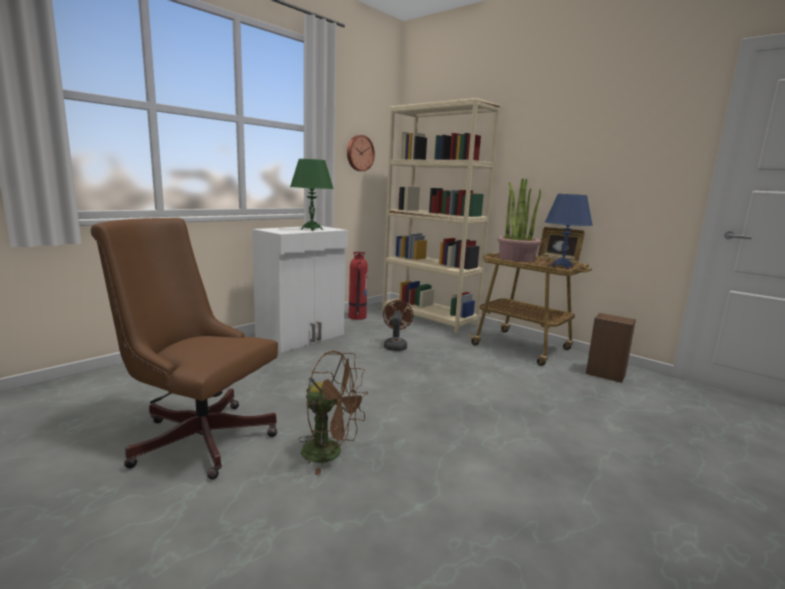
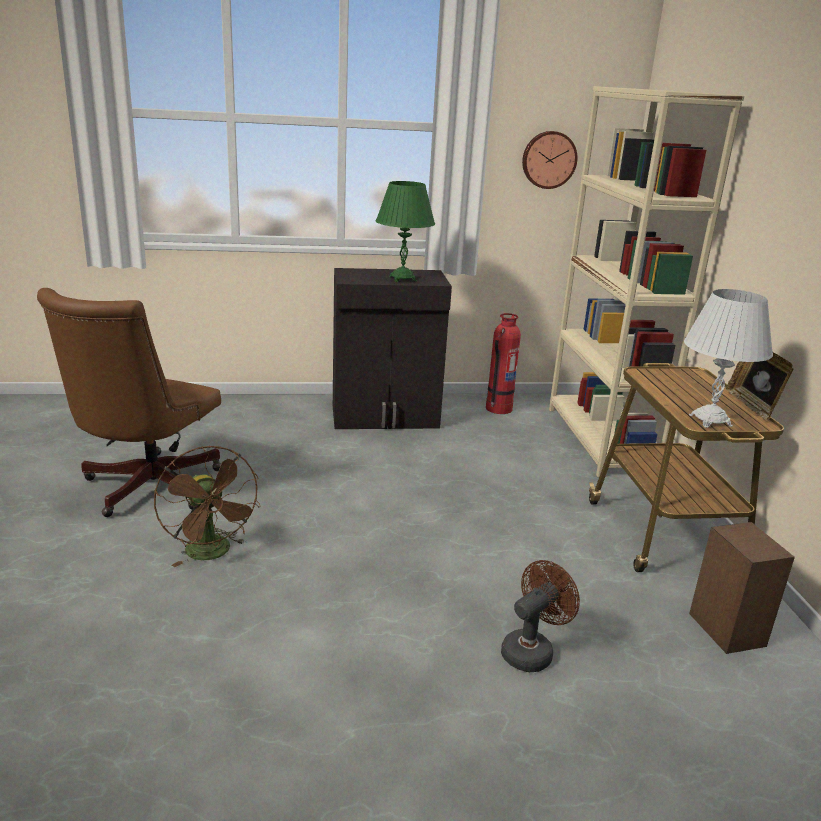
camera: 40 degrees right, 10 degrees up
brown office chair [91,218,278,479] -> brown office chair turned 135 degrees counterclockwise [37,288,221,517]
white cabinet [252,226,348,353] -> black cabinet [333,268,452,429]
brown fan [383,300,413,351] -> brown fan moved to [501,560,580,672]
potted plant [498,178,541,262] -> none
blue table lamp [545,194,593,269] -> white table lamp [684,289,773,428]

